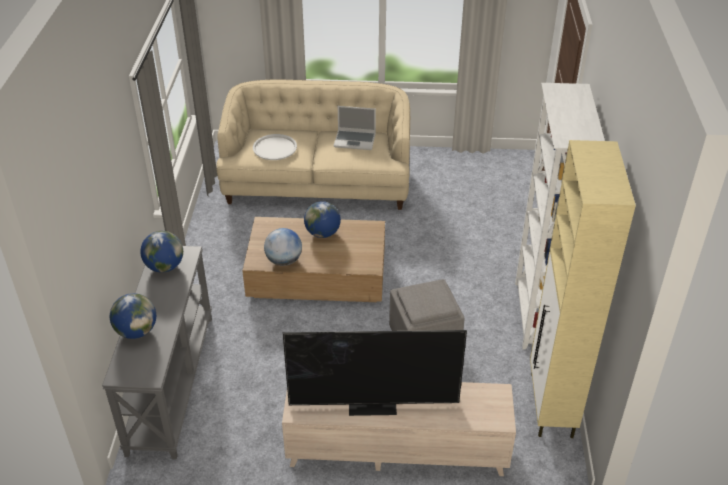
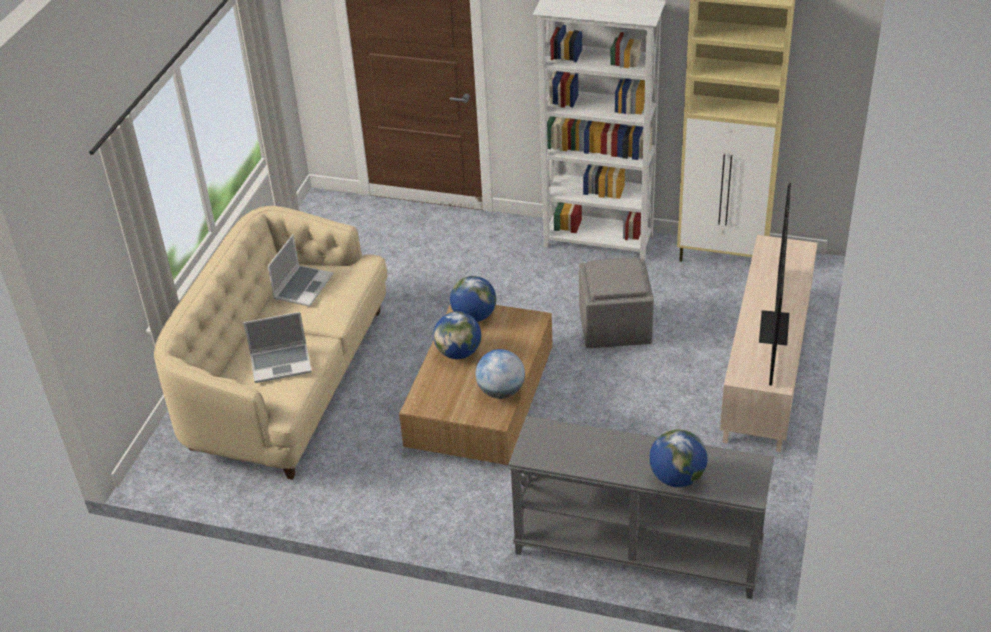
camera: 75 degrees left, 0 degrees up
globe [140,231,183,273] -> globe moved to [450,276,496,322]
white tray [253,134,297,160] -> laptop [243,312,312,383]

